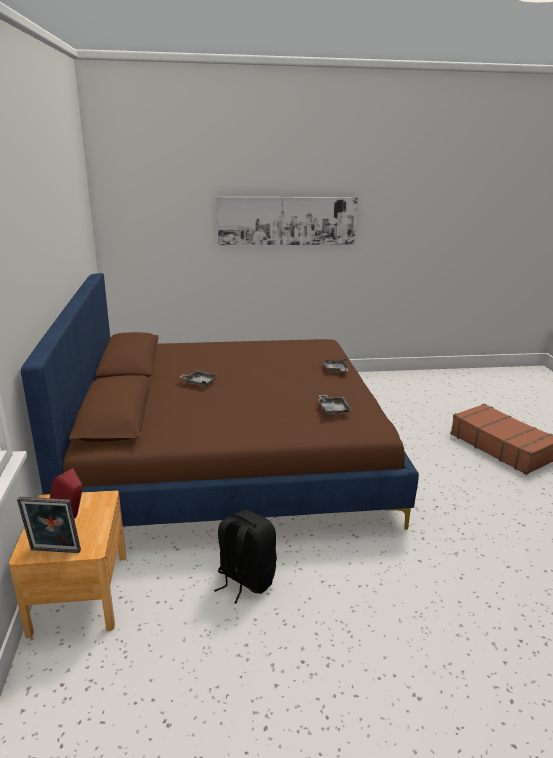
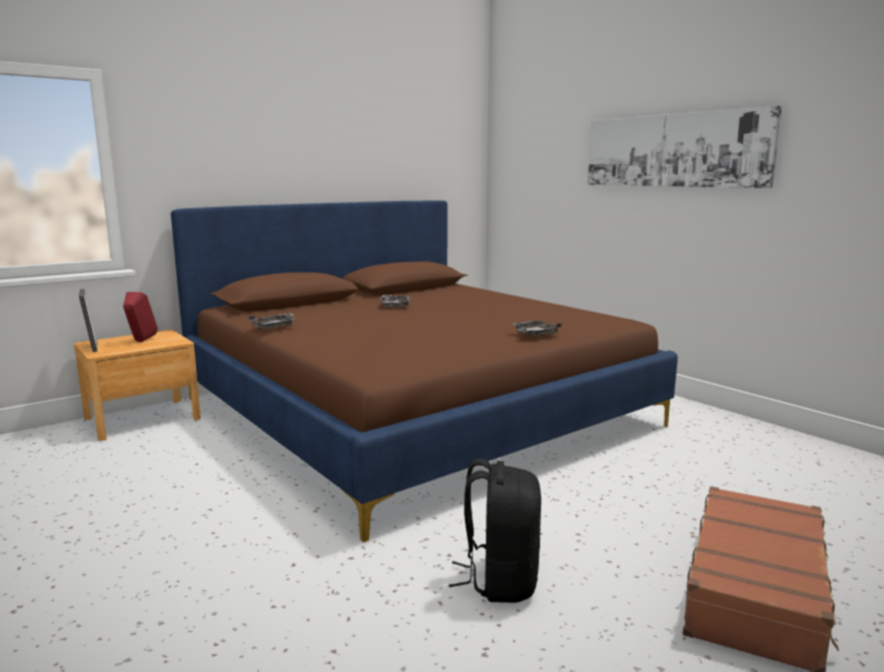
camera: 60 degrees right, 10 degrees down
black backpack [214,510,277,604] -> black backpack moved to [449,458,541,603]
grey tray [318,395,352,415] -> grey tray moved to [249,313,296,329]

